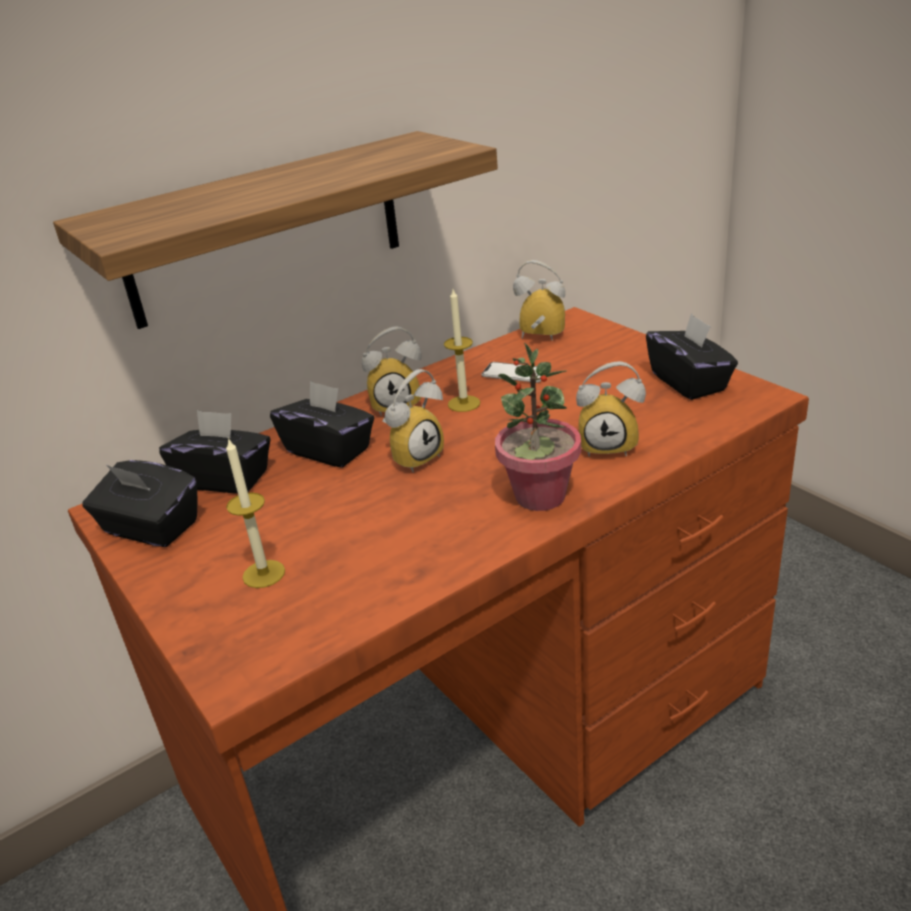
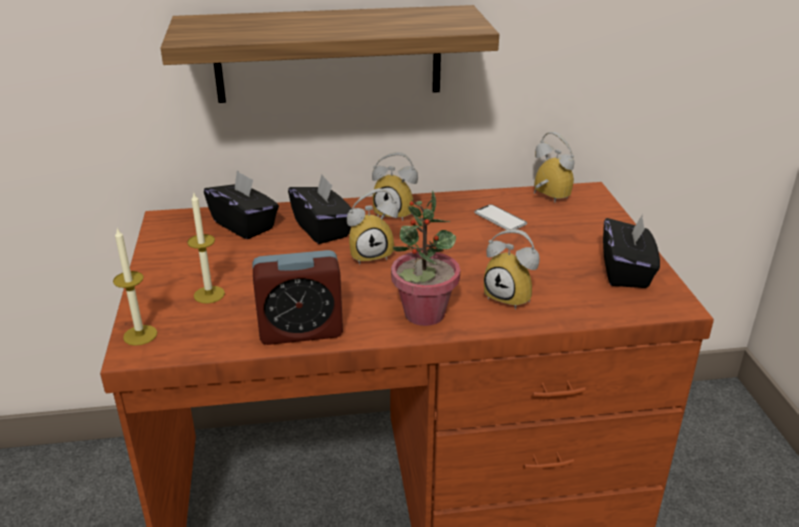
camera: 25 degrees right, 0 degrees up
black tissue box [82,460,198,547] -> none
candle [444,289,480,412] -> candle moved to [113,227,157,346]
none -> alarm clock [252,250,343,345]

